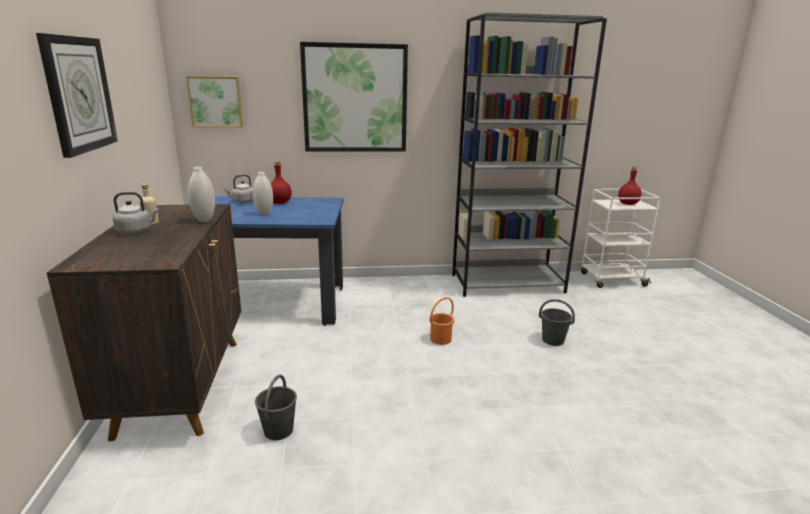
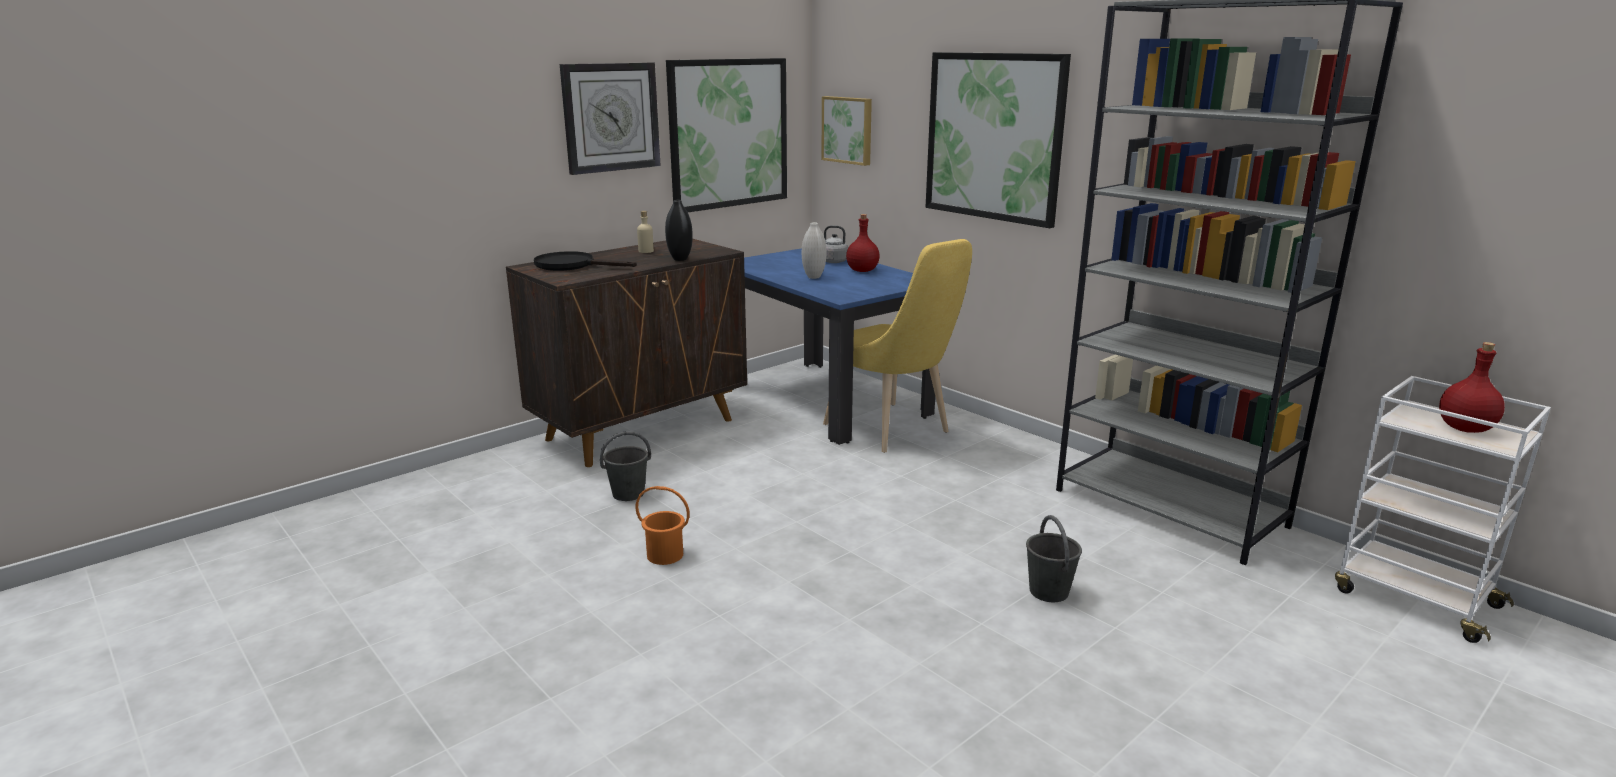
camera: 55 degrees right, 0 degrees up
grey kettle [113,192,159,234] -> none
white vase [188,167,215,222] -> black vase [665,200,693,261]
orange bucket [429,297,455,345] -> orange bucket moved to [636,486,690,565]
none -> black frying pan [534,251,637,271]
none -> picture [666,58,787,212]
none -> yellow chair [823,239,972,453]

